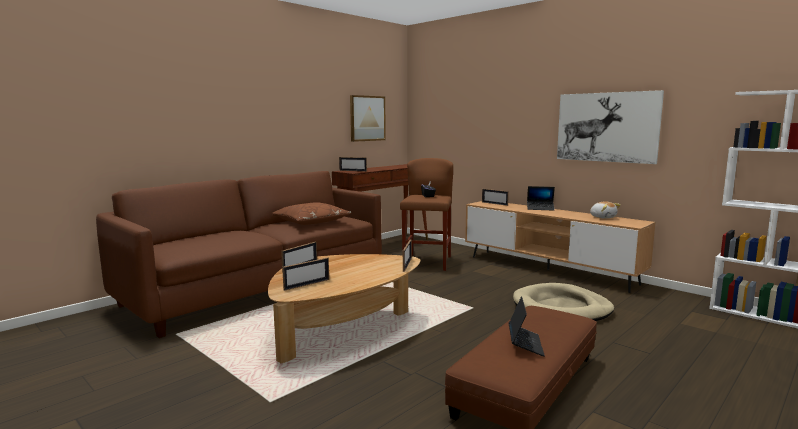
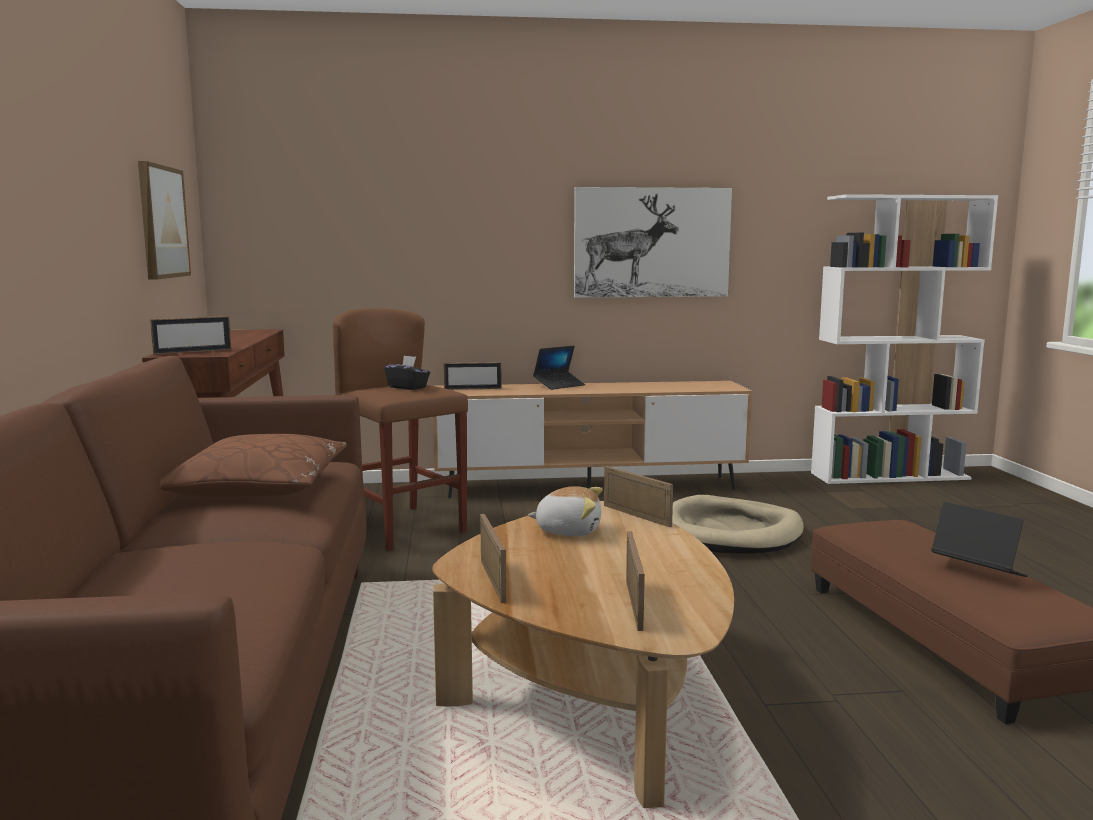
camera: 50 degrees left, 0 degrees up
plush toy [590,201,621,219] -> plush toy moved to [528,486,603,536]

